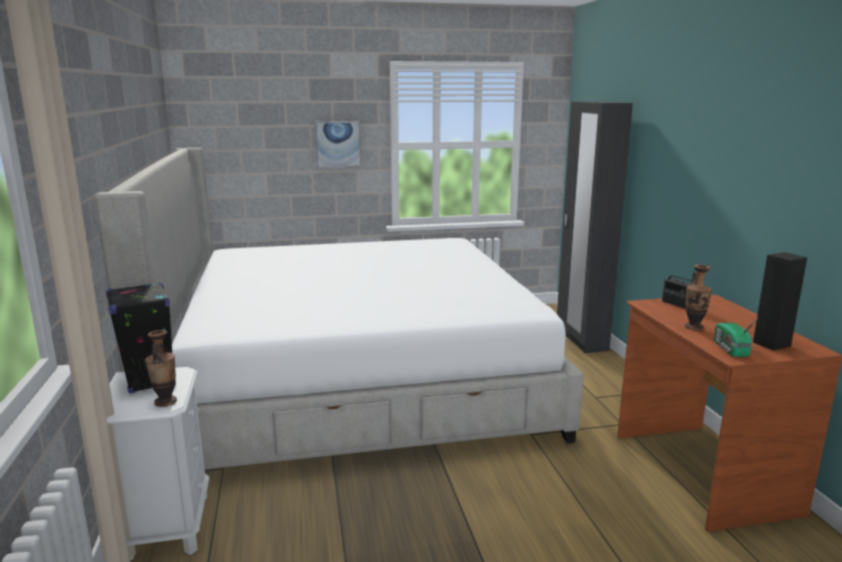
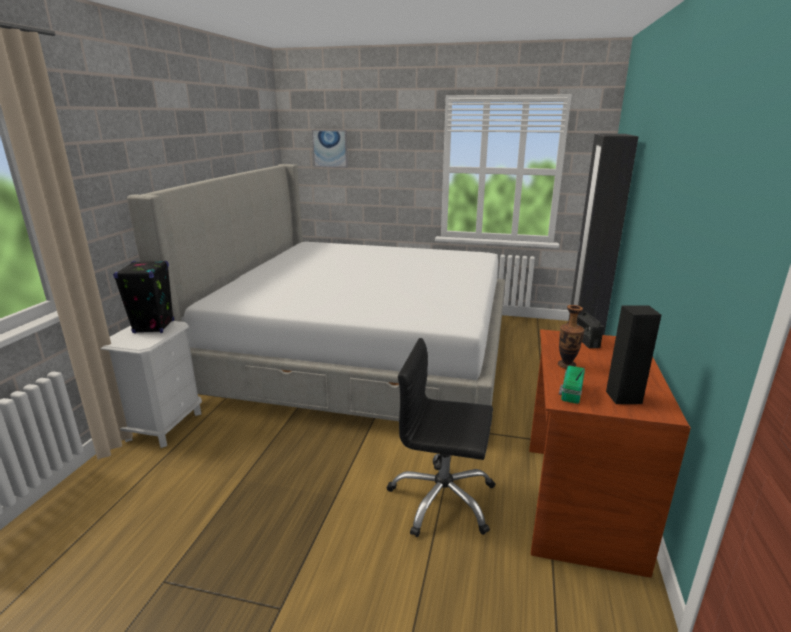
camera: 25 degrees right, 5 degrees up
vase [145,330,177,407] -> none
picture [315,121,361,168] -> picture moved to [312,130,348,168]
none -> black office chair [387,338,495,537]

